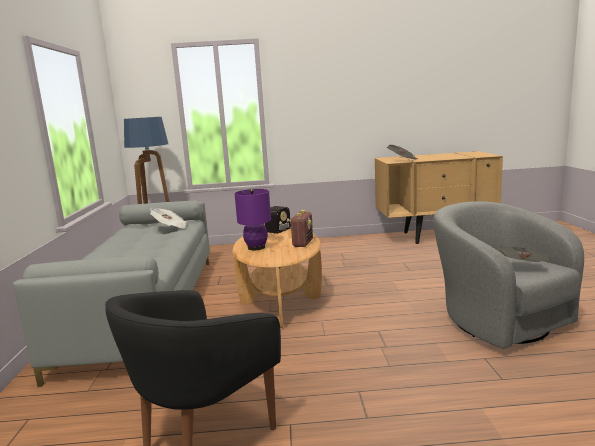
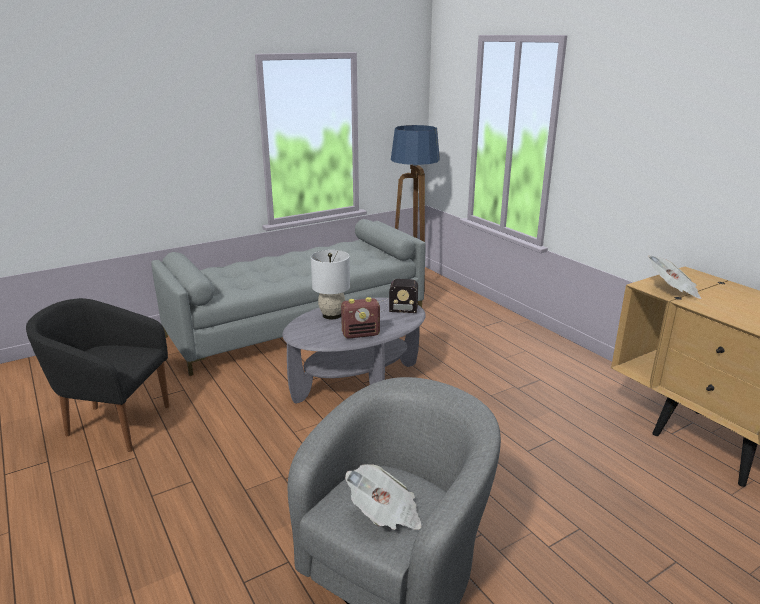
camera: 60 degrees right, 10 degrees up
newspaper [150,208,187,229] -> none
brown coffee table [232,229,322,328] -> grey coffee table [282,298,426,403]
purple table lamp [235,189,271,250] -> white table lamp [311,250,350,319]

